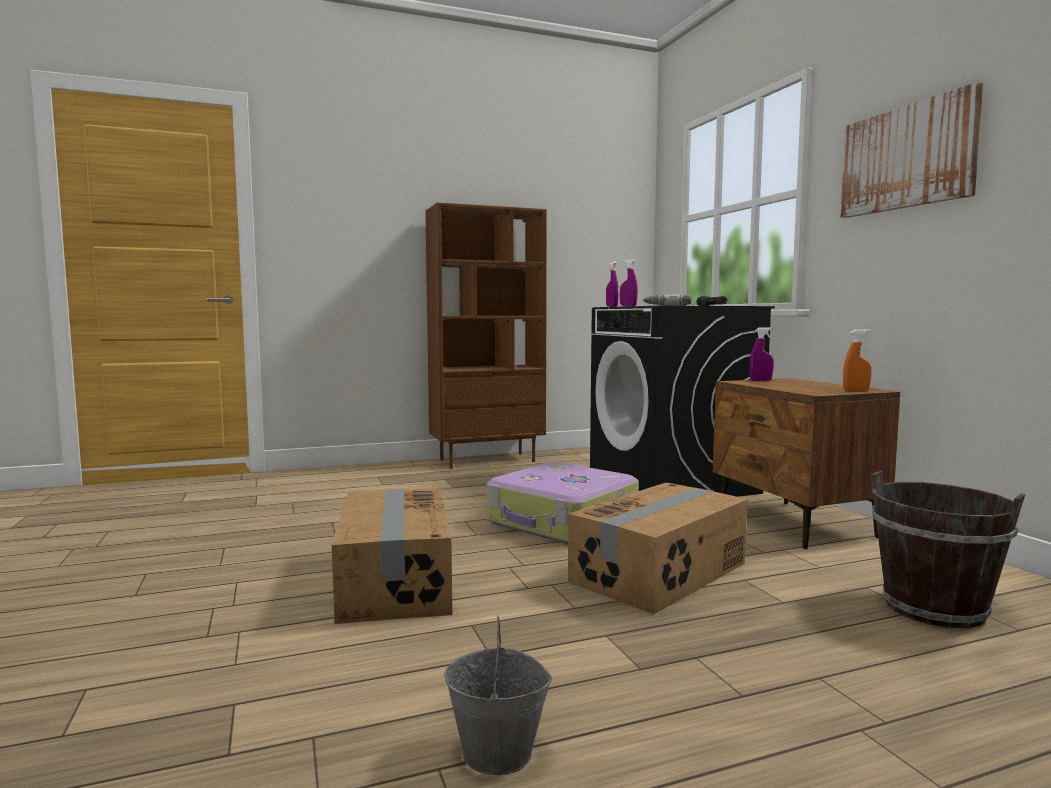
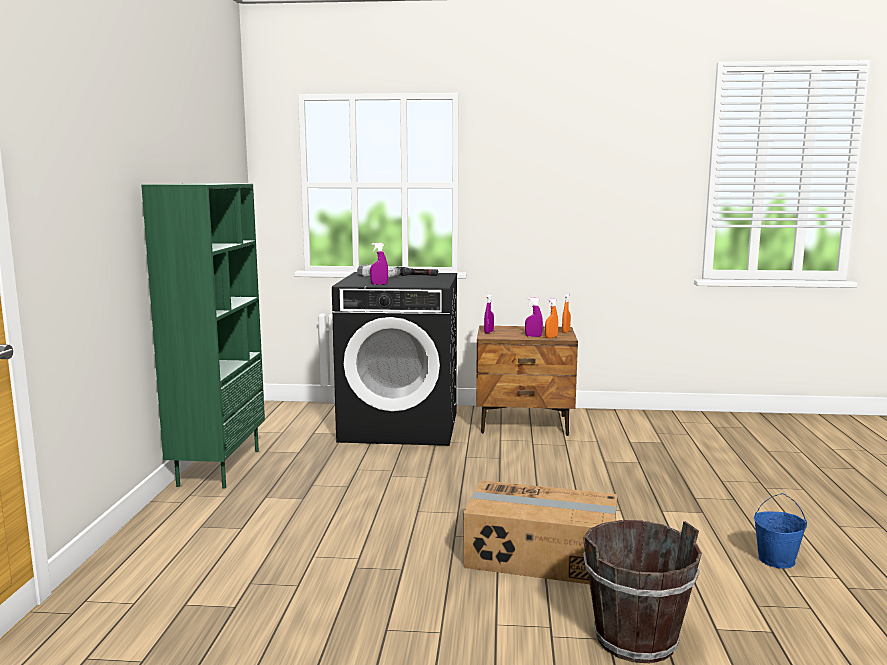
camera: 65 degrees left, 5 degrees up
brown bookcase [425,203,547,469] -> green bookcase [141,183,265,489]
grey bucket [444,616,552,775] -> blue bucket [754,493,807,569]
suitcase [486,462,639,544] -> none
cardboard box [568,483,748,614] -> none
purple spray bottle [606,261,618,307] -> purple spray bottle moved to [525,297,543,337]
picture [841,82,983,218] -> none
brown bucket [870,471,1025,628] -> brown bucket moved to [583,520,702,663]
none -> orange spray bottle [545,298,558,338]

